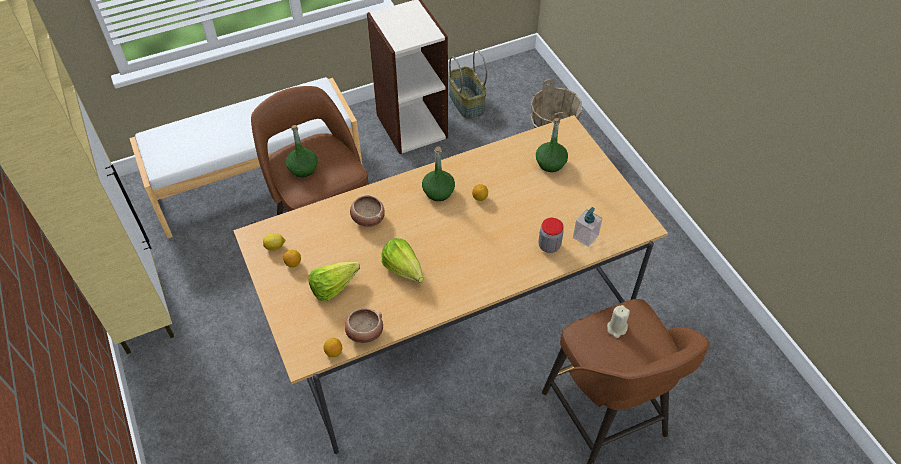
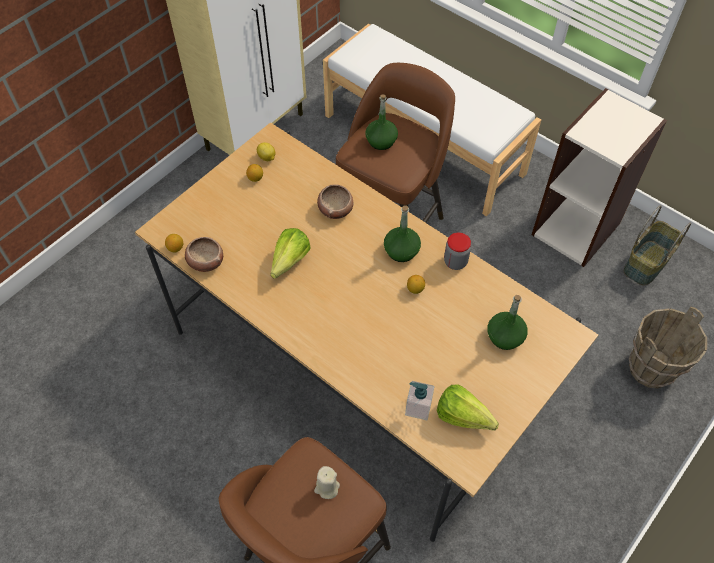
camera: 65 degrees right, 5 degrees up
lettuce [309,262,360,302] -> lettuce moved to [437,384,499,431]
jar [539,218,564,253] -> jar moved to [444,232,471,270]

